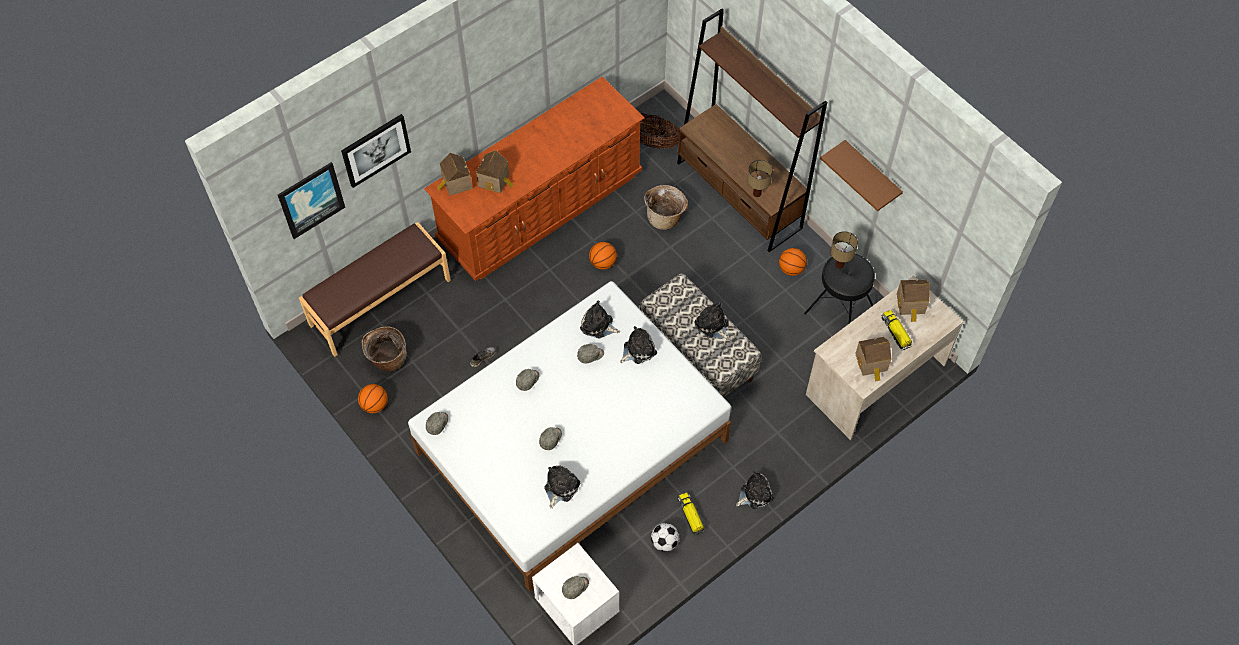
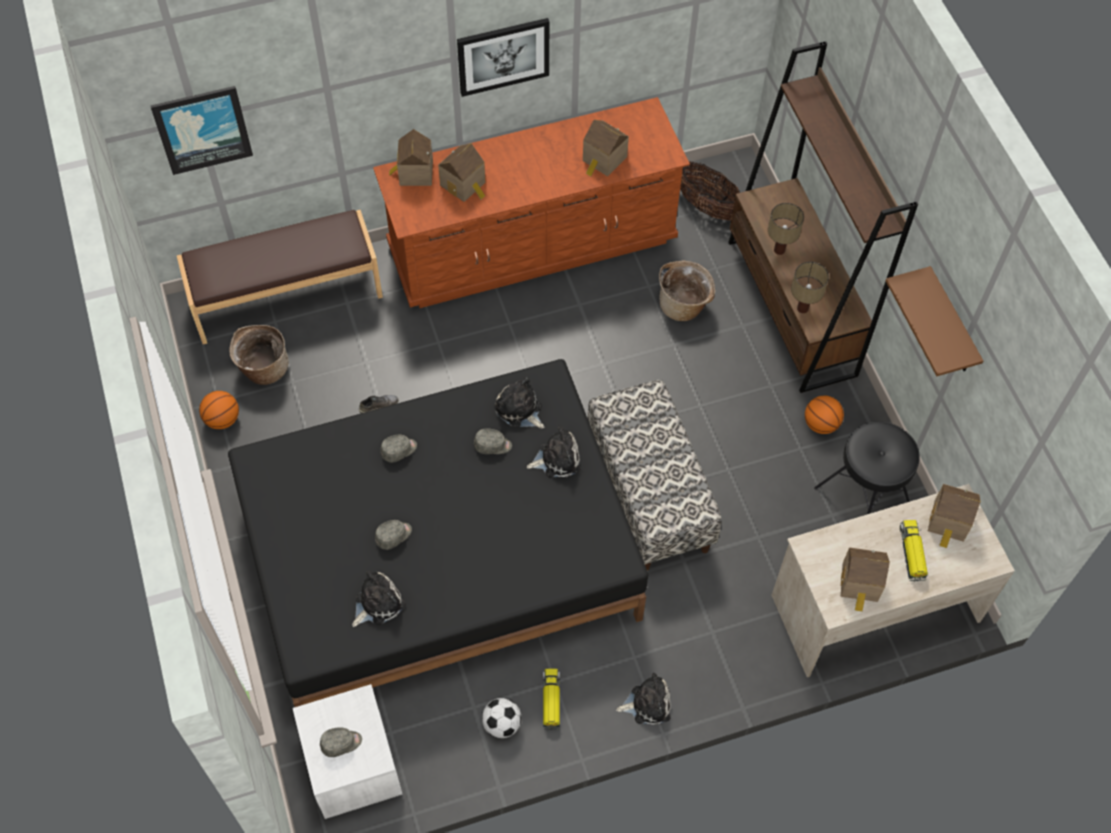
camera: 20 degrees right, 0 degrees up
picture [341,114,411,188] -> picture moved to [457,18,549,97]
white bed [408,281,731,592] -> black bed [228,359,648,707]
grey cap [426,412,448,435] -> none
basketball [589,242,617,270] -> none
plush toy [694,302,730,340] -> none
table lamp [830,231,858,269] -> table lamp moved to [768,203,804,255]
none -> toy house [583,120,629,177]

